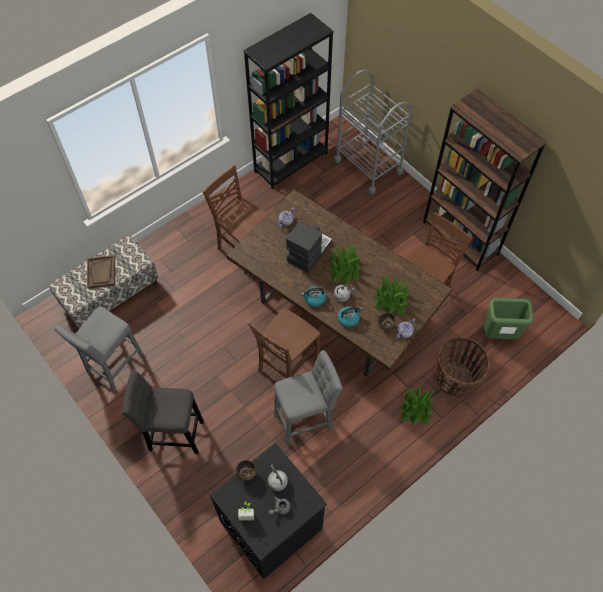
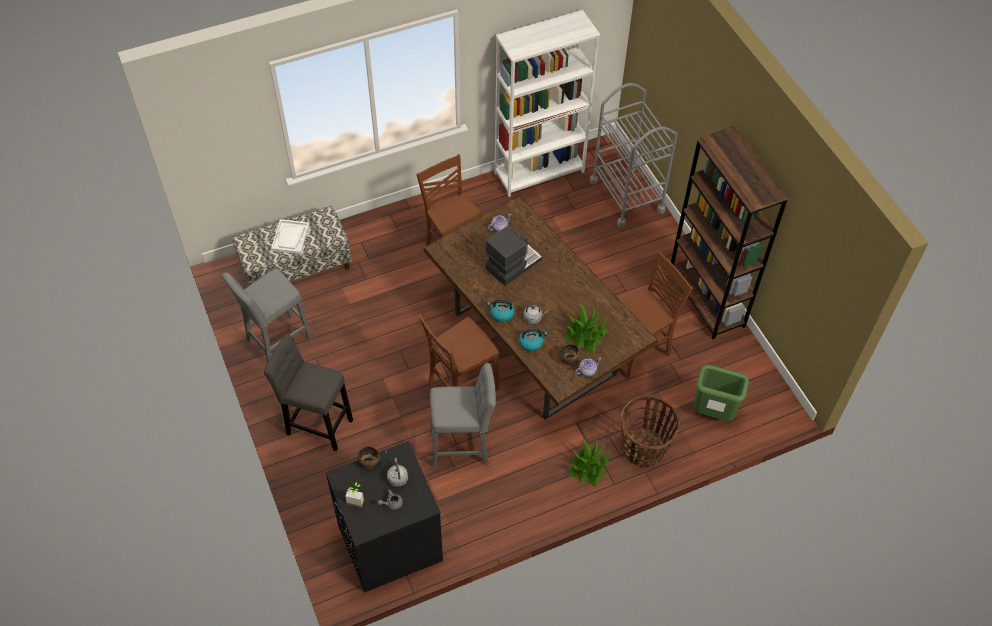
camera: 15 degrees right, 5 degrees down
brown tray [87,255,115,289] -> white tray [271,219,309,254]
black bookcase [243,13,334,190] -> white bookcase [495,10,600,197]
potted plant [328,242,361,284] -> none

